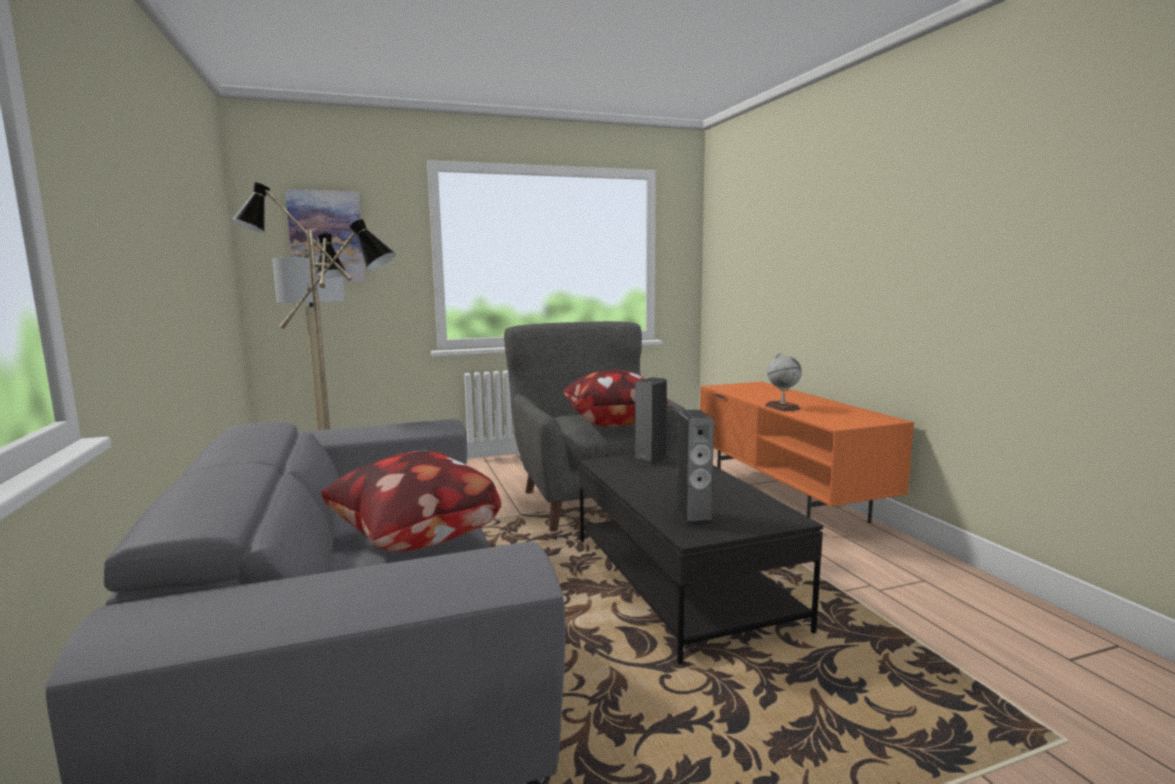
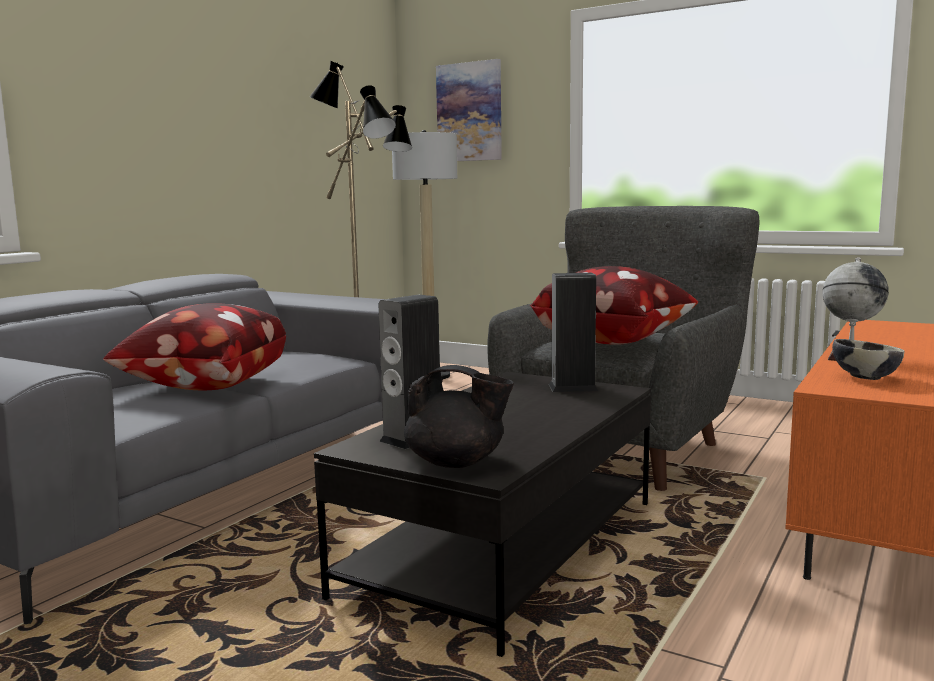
camera: 50 degrees right, 0 degrees up
none -> black teapot [404,365,514,468]
none -> bowl [832,339,904,380]

